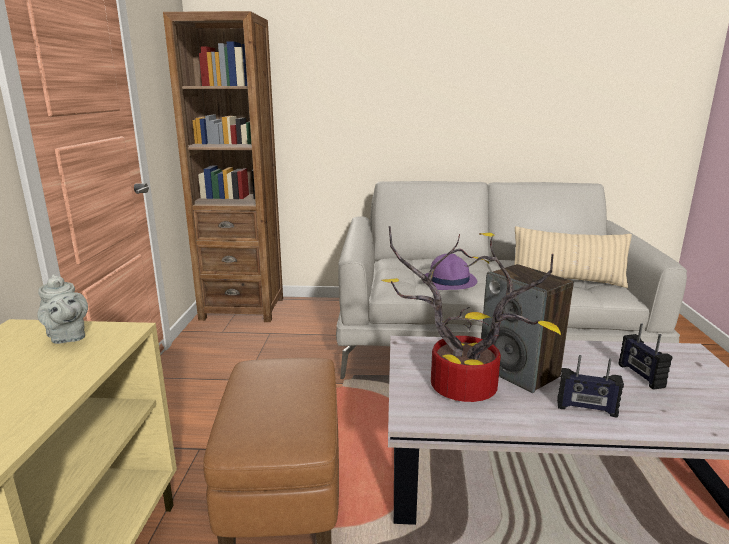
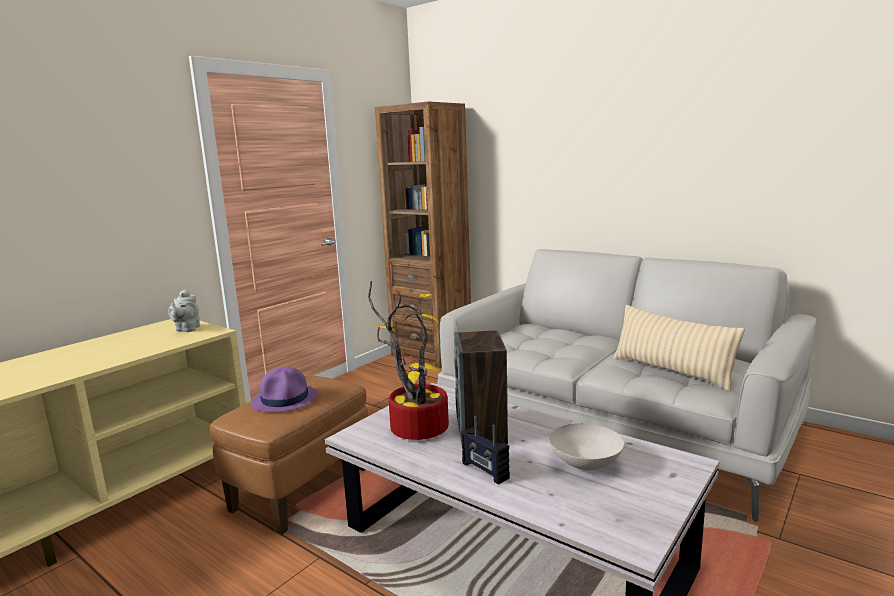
camera: 35 degrees right, 5 degrees down
purple hat [425,253,477,290] -> purple hat moved to [251,367,318,412]
radio [618,323,672,390] -> white bowl [549,423,624,471]

